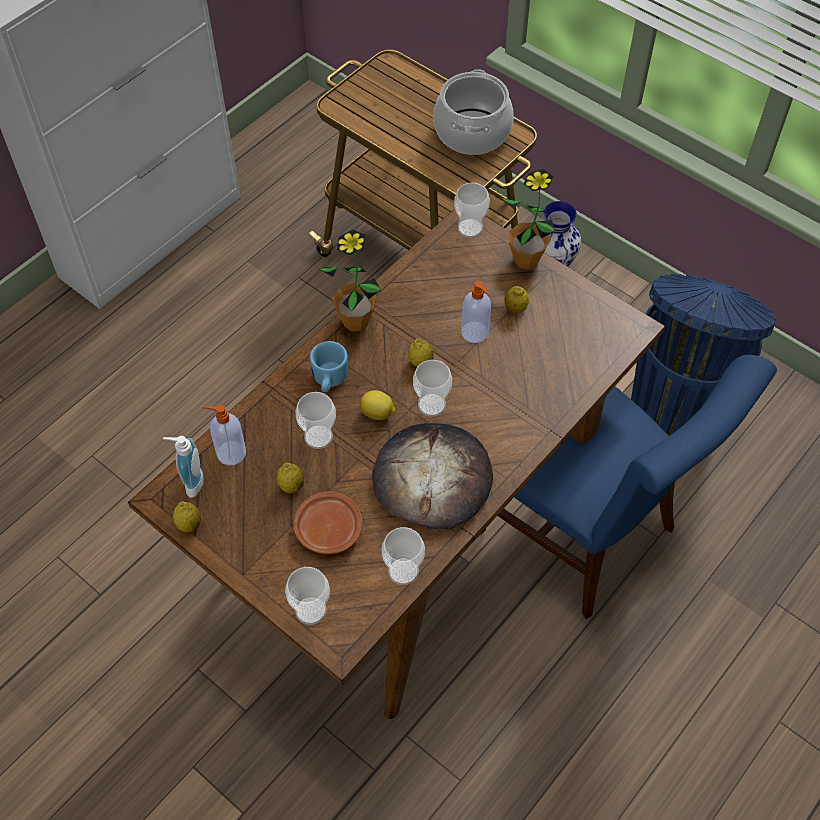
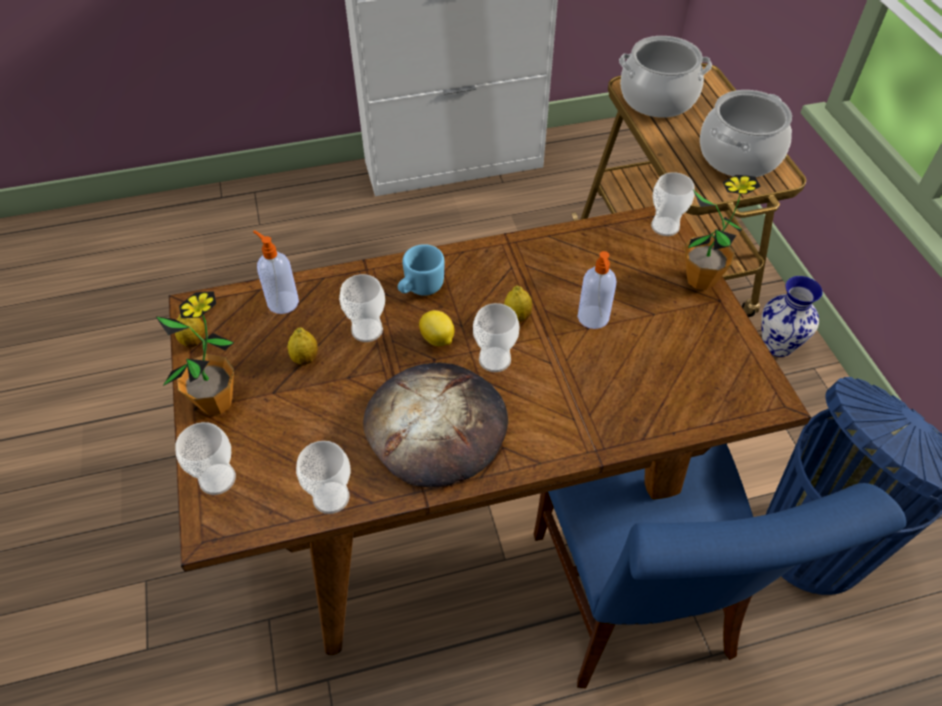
camera: 35 degrees right, 5 degrees down
soap dispenser [163,436,204,498] -> none
brown plate [293,492,362,554] -> none
potted plant [318,229,381,331] -> potted plant moved to [155,291,234,415]
lemon [505,286,529,313] -> none
none -> cooking pot [619,36,712,118]

